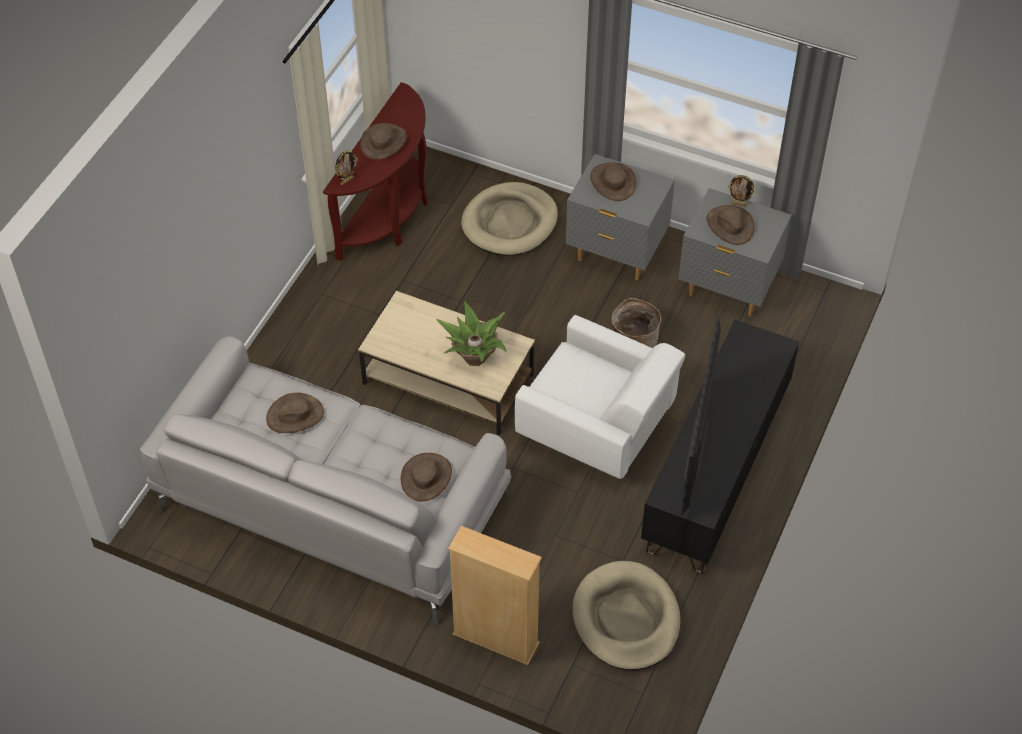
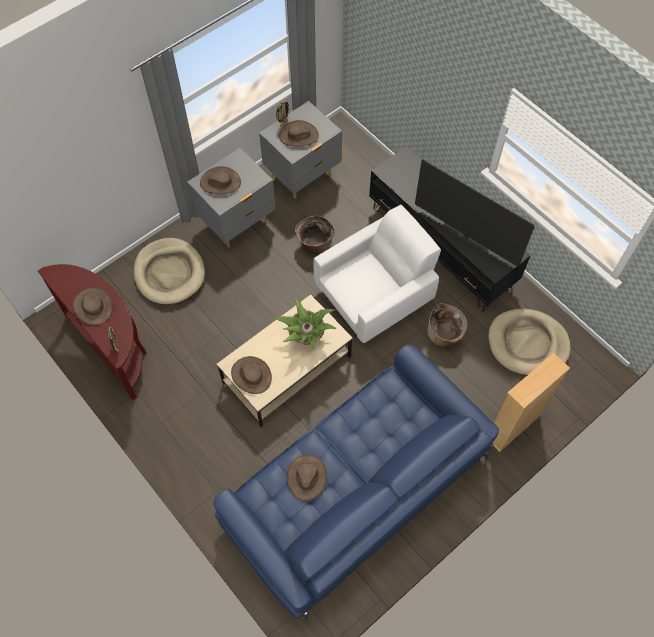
camera: 65 degrees left, 10 degrees up
grey sofa [140,336,511,625] -> blue sofa [214,344,499,621]
brown hat [401,453,452,501] -> brown hat moved to [231,356,272,394]
none -> basket [428,303,467,347]

